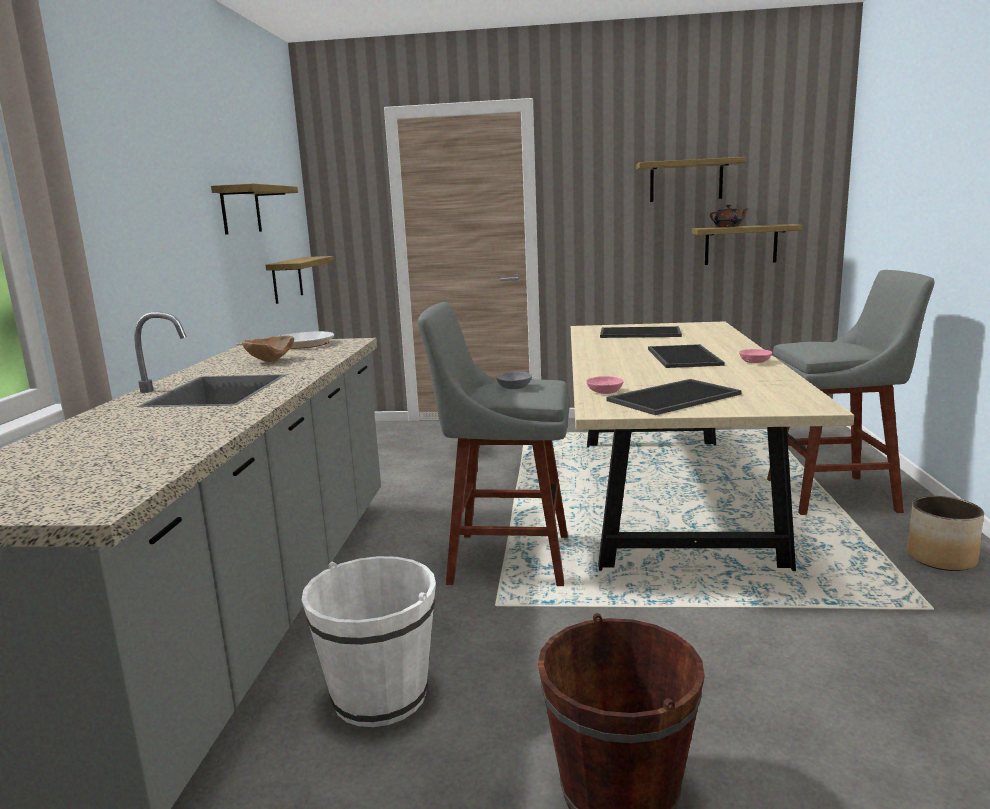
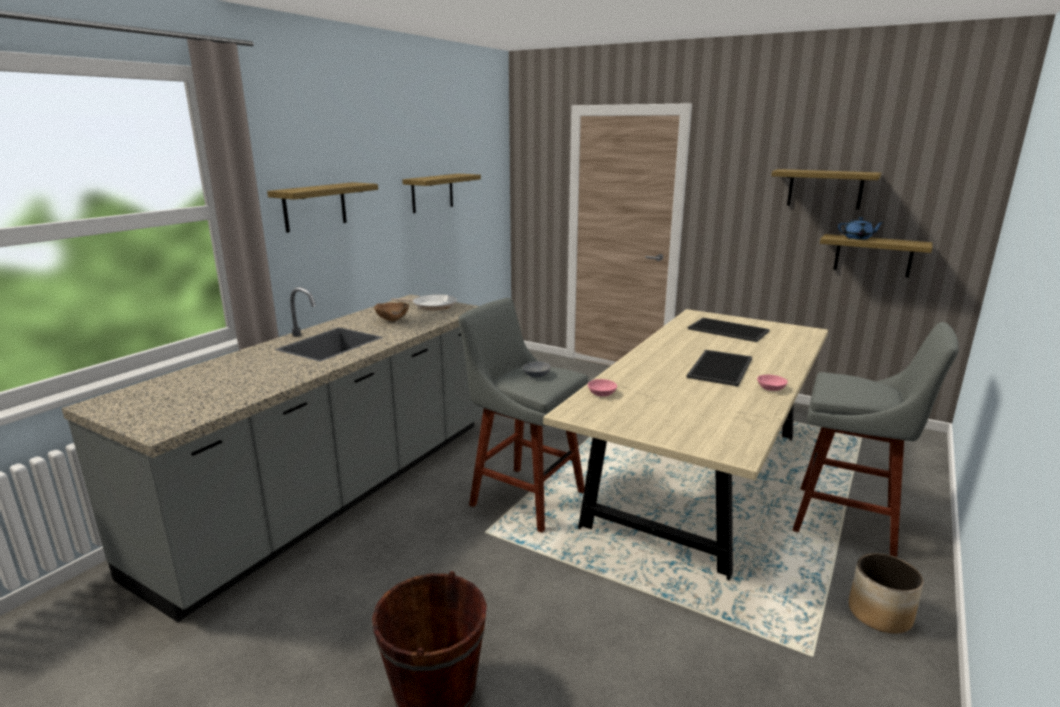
camera: 25 degrees right, 5 degrees up
shelf [265,256,334,304] -> shelf moved to [267,182,378,233]
white bucket [302,556,436,727] -> none
tray [607,379,742,415] -> none
brown teapot [710,205,749,227] -> blue teapot [838,217,884,239]

